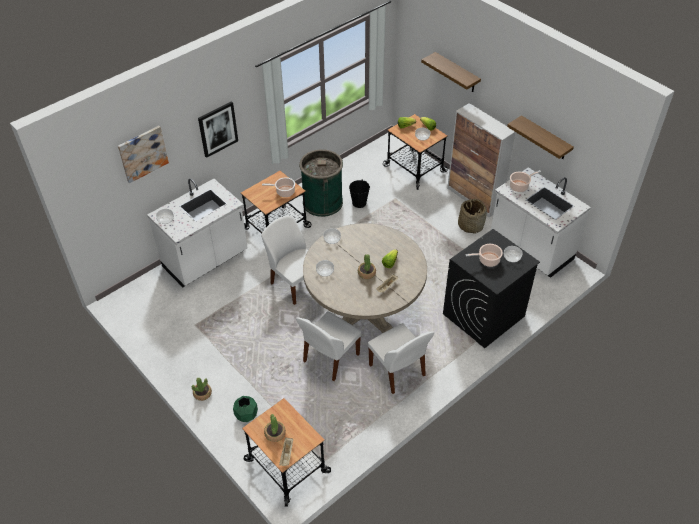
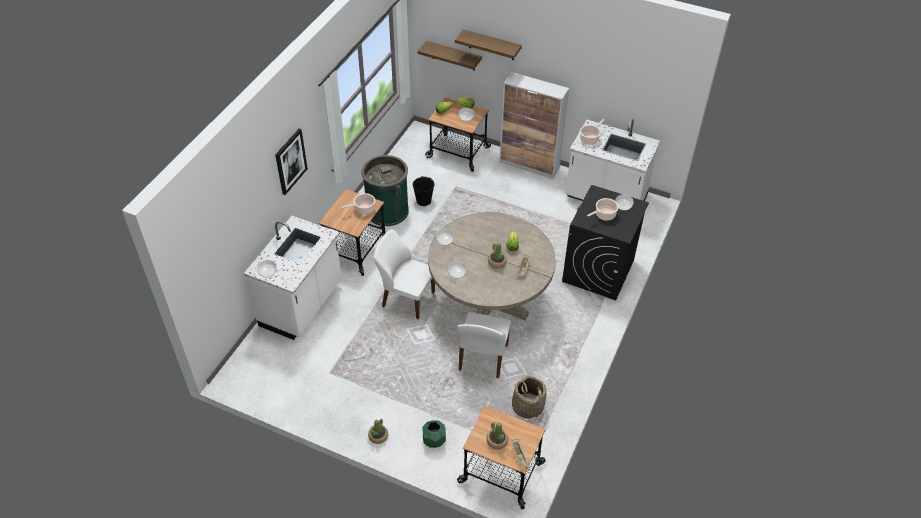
camera: 25 degrees left, 0 degrees up
picture [118,126,169,183] -> none
white chair [368,323,434,394] -> none
basket [458,199,487,234] -> basket moved to [512,376,547,419]
shelf [507,115,574,159] -> shelf moved to [418,41,482,71]

